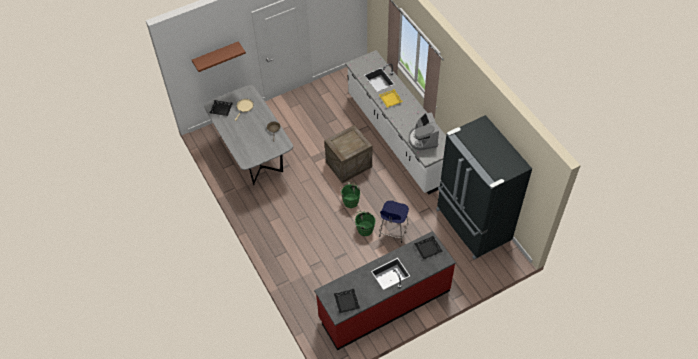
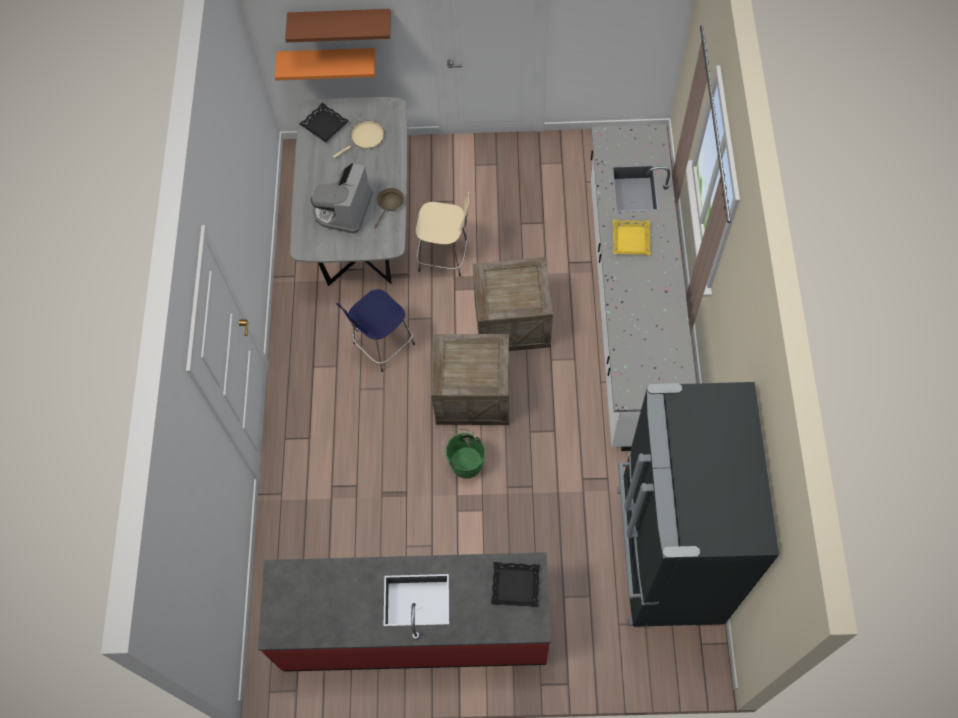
camera: 30 degrees right, 10 degrees up
black tray [334,289,360,314] -> none
green bucket [340,182,360,208] -> crate [431,334,509,425]
blue stool [379,201,409,243] -> blue stool moved to [336,289,415,372]
coffee machine [409,112,439,150] -> coffee machine moved to [310,163,373,234]
none -> orange shelf [275,48,376,80]
none -> beige stool [416,191,470,277]

